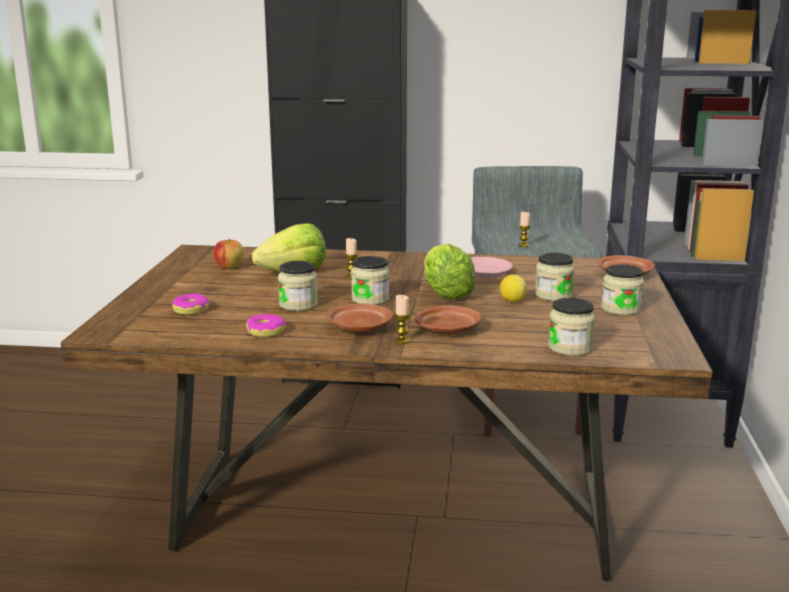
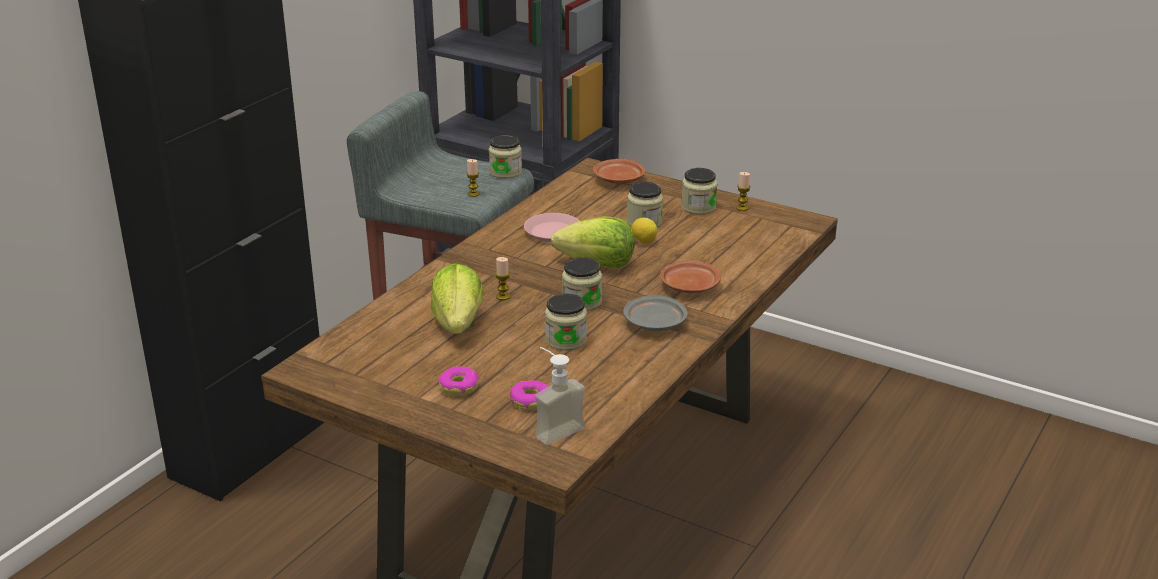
camera: 65 degrees left, 10 degrees up
apple [213,239,244,269] -> none
donut [246,314,286,337] -> donut moved to [439,367,479,396]
brown plate [326,303,393,333] -> grey plate [623,295,688,331]
candle [394,295,410,344] -> candle moved to [736,172,751,211]
jar [548,298,595,356] -> jar moved to [489,135,522,179]
none -> soap dispenser [535,347,585,445]

